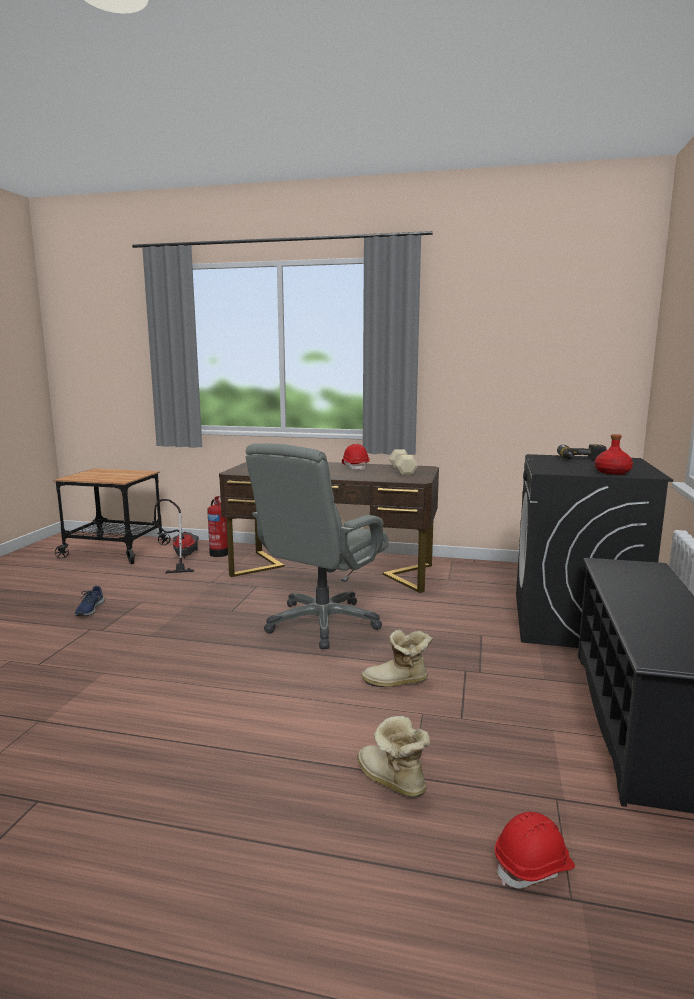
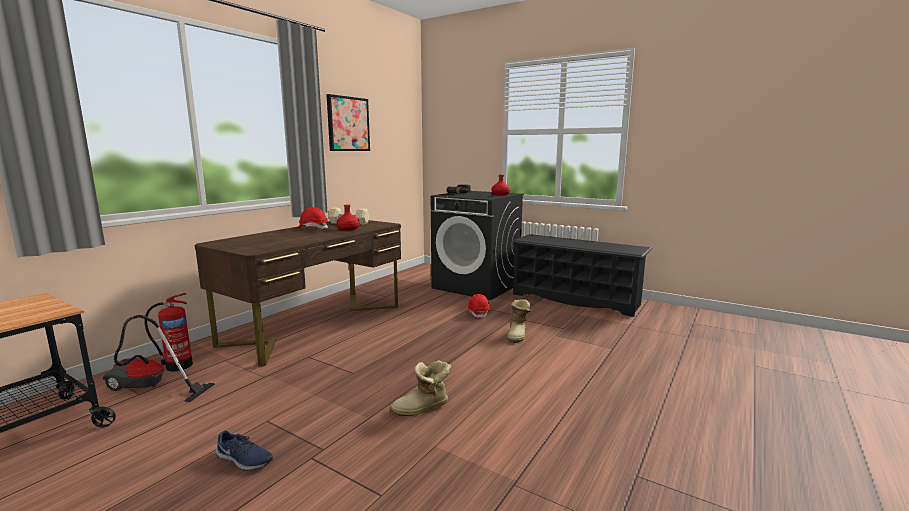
camera: 70 degrees left, 0 degrees up
grey office chair [246,444,389,649] -> none
boot [357,716,430,798] -> boot moved to [391,360,451,416]
red hard hat [495,812,575,888] -> red hard hat moved to [467,294,490,319]
none -> picture [326,94,370,151]
none -> red bottle [336,204,360,231]

